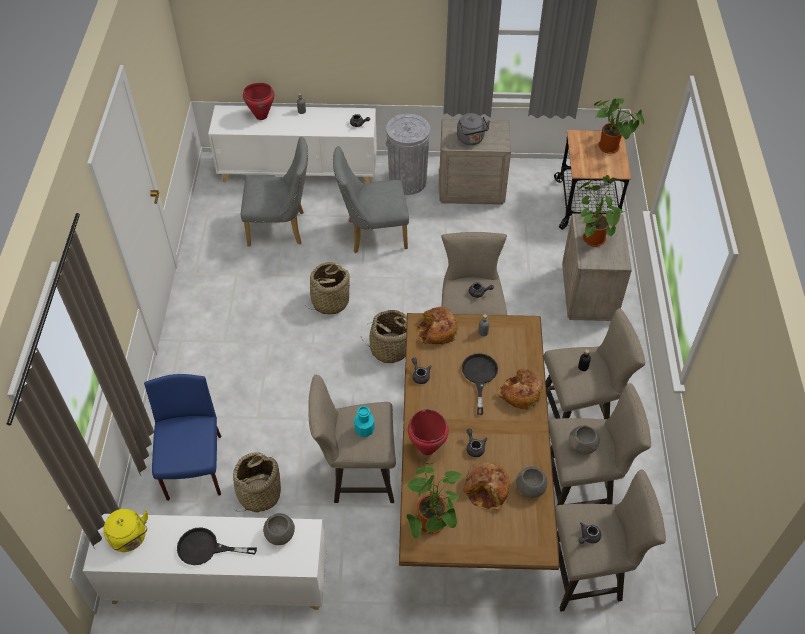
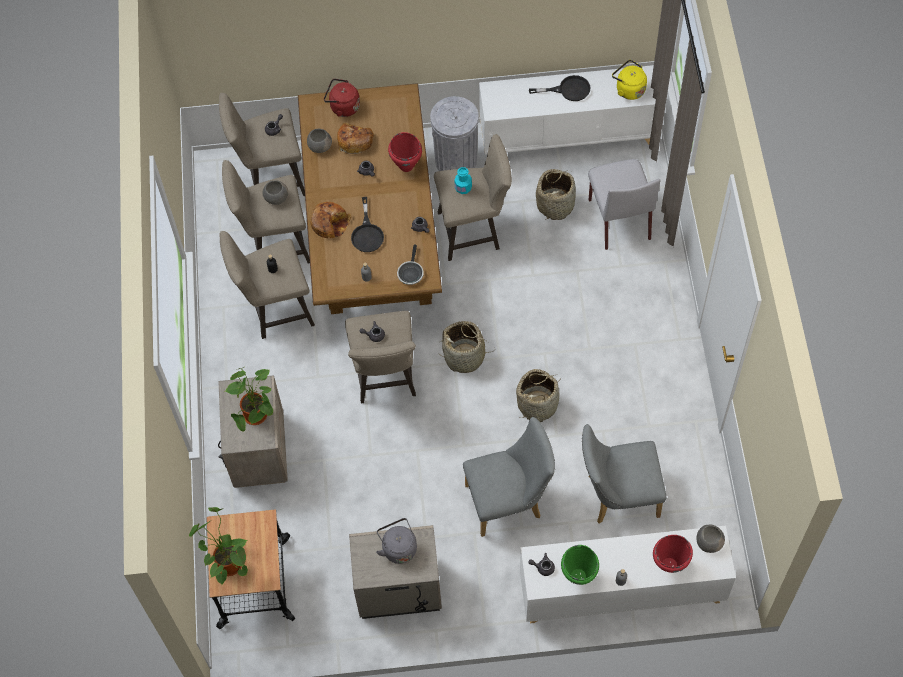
camera: 175 degrees right, 10 degrees up
blue chair [144,374,221,501] -> grey chair [588,159,661,250]
grey bowl [263,513,295,545] -> grey bowl moved to [697,525,725,553]
grey trash can [386,114,430,195] -> grey trash can moved to [430,96,479,171]
potted plant [406,463,462,539] -> none
bread [418,306,458,345] -> frying pan [397,245,424,285]
none -> red kettle [324,79,360,117]
none -> green cooking pot [561,545,599,585]

